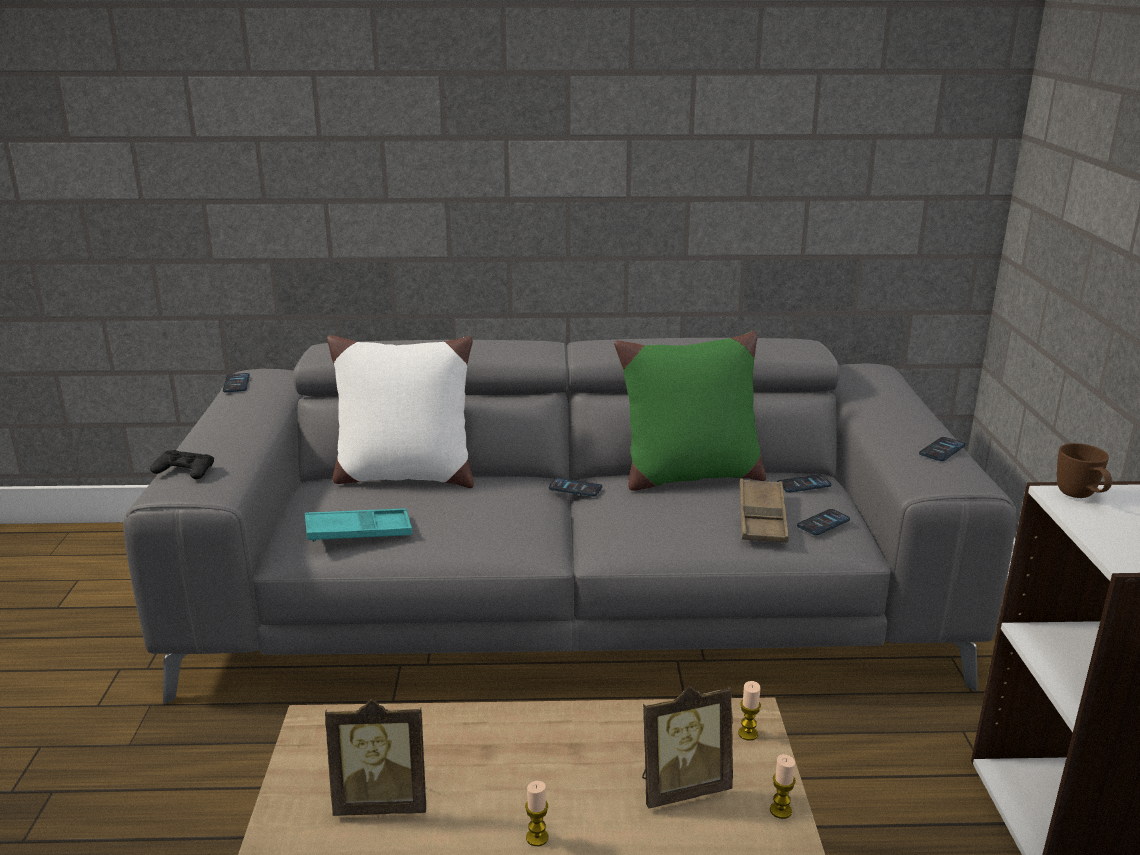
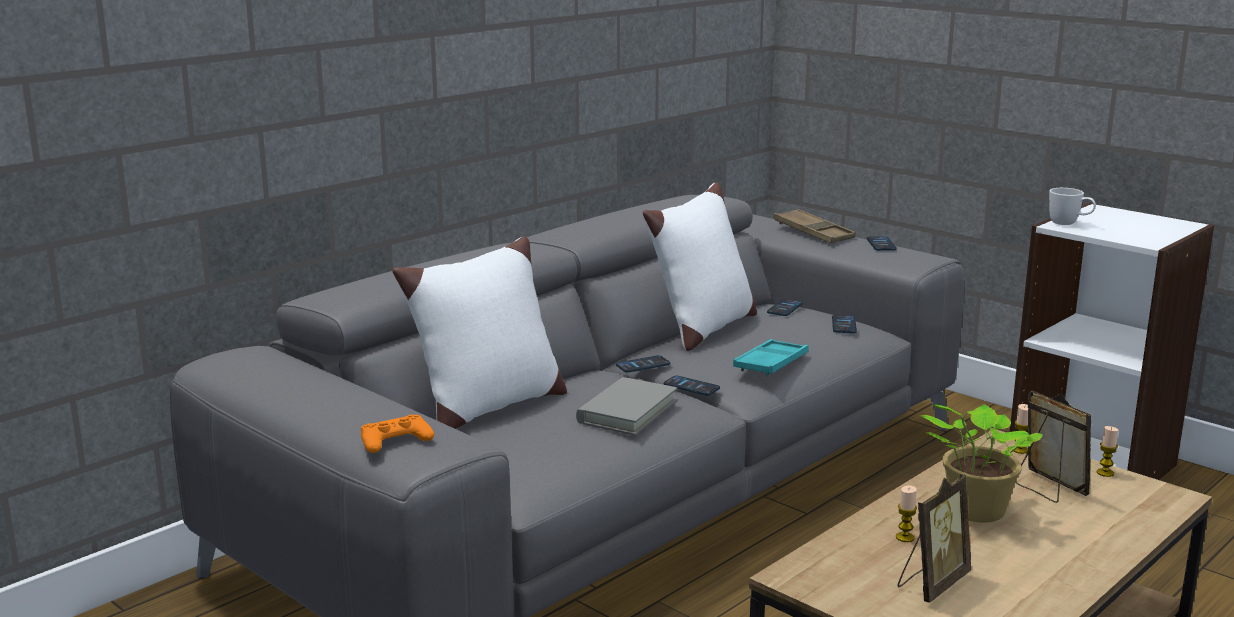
camera: 45 degrees left, 5 degrees down
black game controller [150,450,214,479] -> orange game controller [361,415,434,453]
phone [223,373,250,392] -> phone moved to [664,376,720,396]
turquoise tray [305,508,412,542] -> turquoise tray moved to [733,339,809,376]
candle [525,781,548,846] -> candle moved to [896,486,917,542]
green pillow [614,331,766,491] -> white pillow [642,182,757,351]
picture frame [642,686,733,808] -> picture frame turned 60 degrees counterclockwise [1015,391,1091,503]
brown tray [739,478,789,543] -> brown tray moved to [773,209,856,243]
brown mug [1057,443,1112,498] -> white mug [1049,188,1096,225]
none -> grey book [576,377,677,435]
none -> potted plant [920,404,1043,523]

